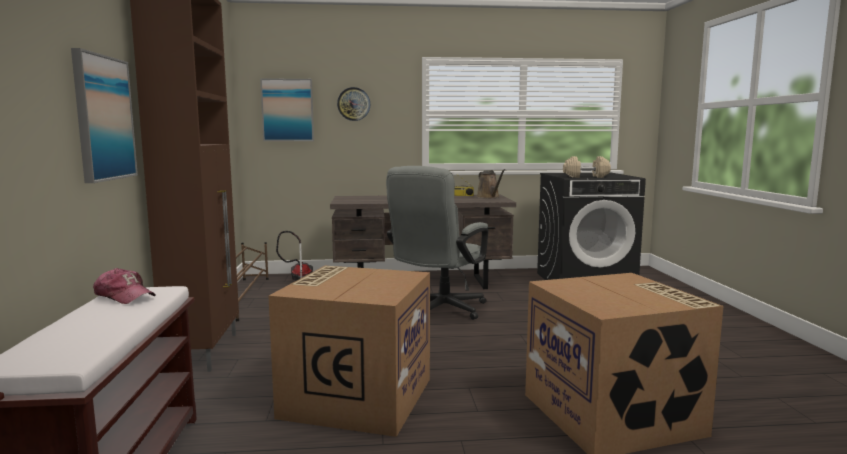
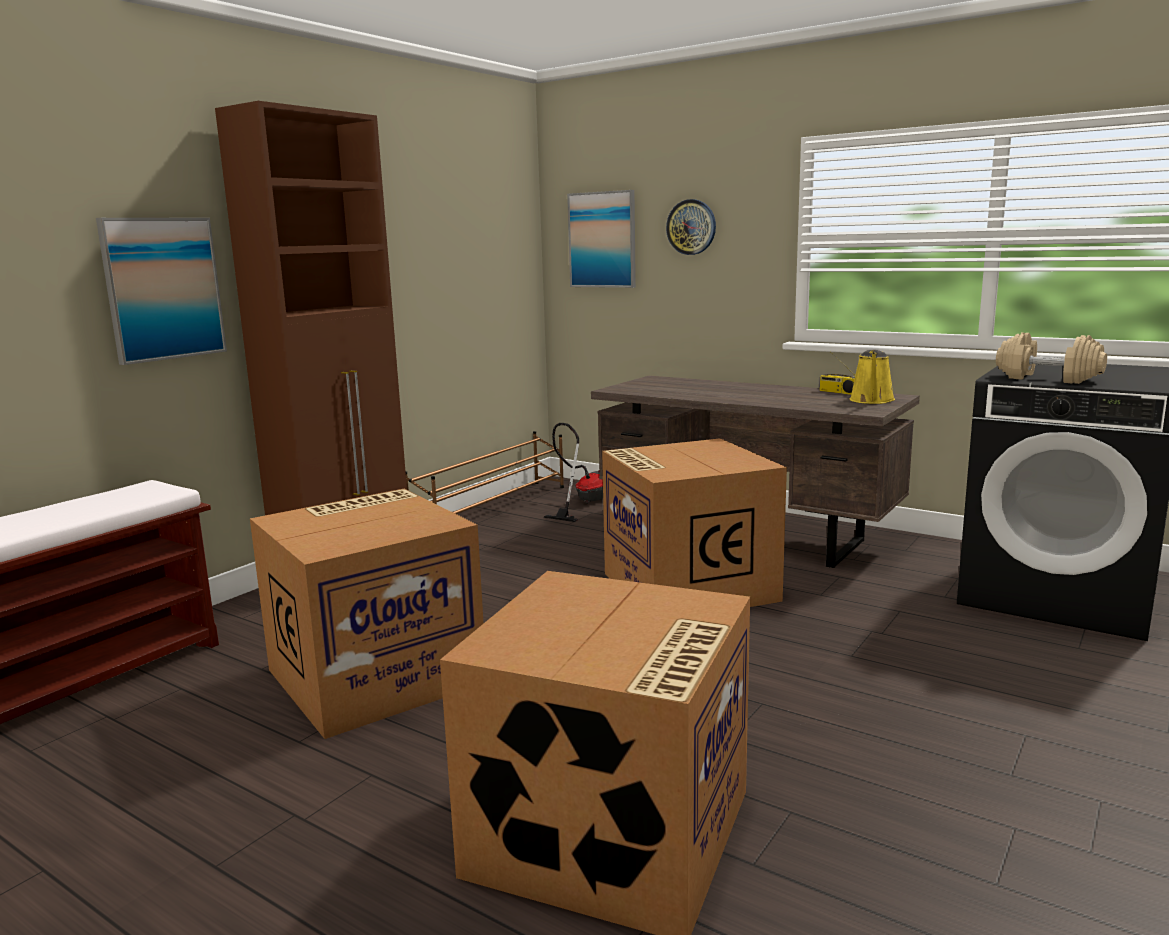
camera: 40 degrees right, 5 degrees up
cap [93,268,156,304] -> none
grey office chair [386,166,488,320] -> cardboard box [602,438,787,607]
brown watering can [477,169,505,198] -> yellow watering can [850,350,895,404]

